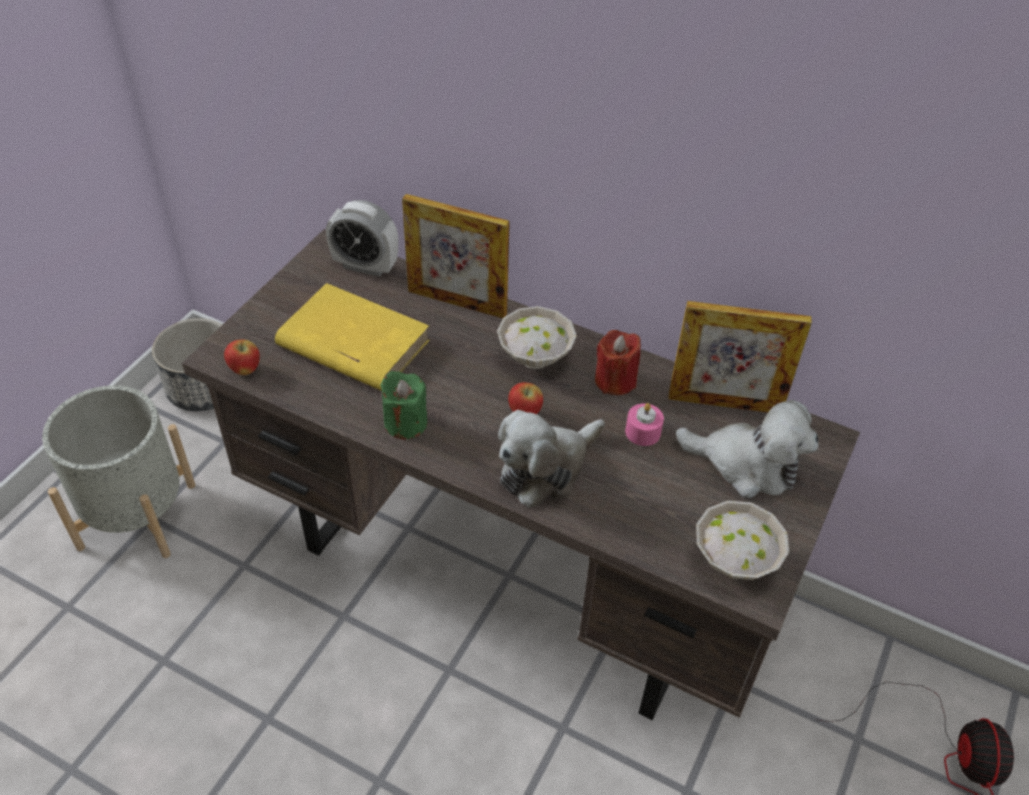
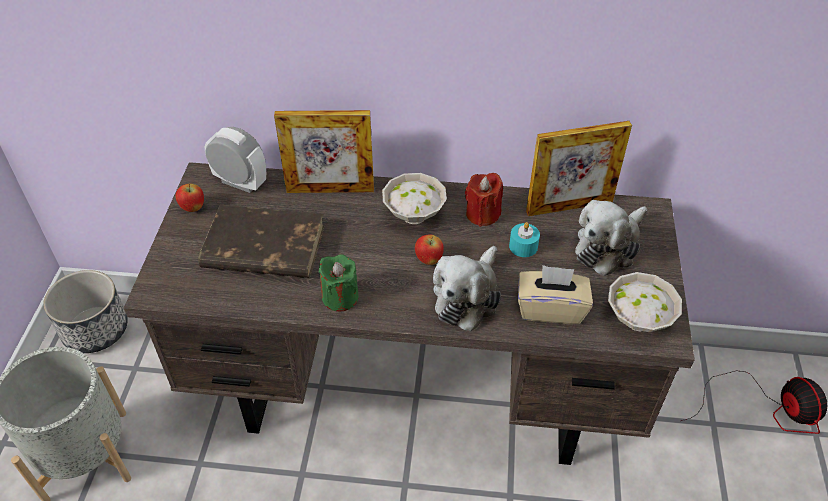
camera: 20 degrees left, 0 degrees up
apple [224,339,260,375] -> apple moved to [175,184,204,212]
yellow book [275,283,430,391] -> brown book [198,205,325,278]
alarm clock [326,200,399,277] -> alarm clock turned 150 degrees counterclockwise [204,127,266,193]
pink candle [625,403,664,446] -> turquoise candle [509,222,540,257]
plush toy [676,400,819,498] -> plush toy turned 135 degrees clockwise [575,200,648,276]
none -> beige tissue box [518,265,593,324]

